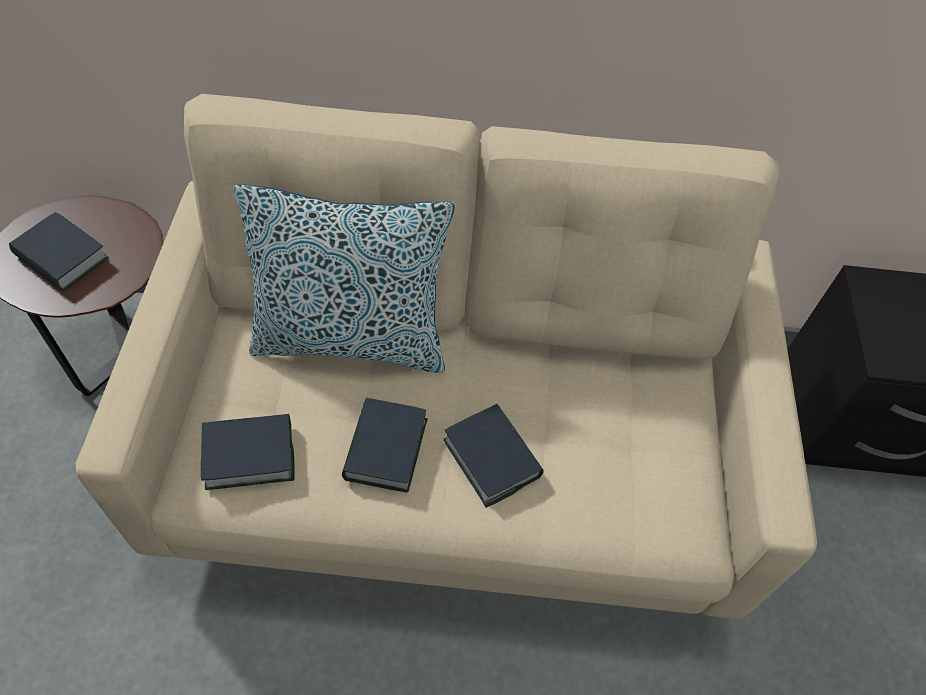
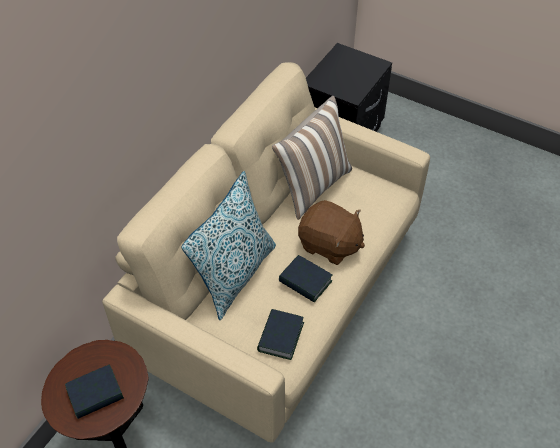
camera: 60 degrees left, 5 degrees down
book [443,404,544,508] -> brown plush toy [298,200,365,265]
none -> pillow [272,96,352,220]

